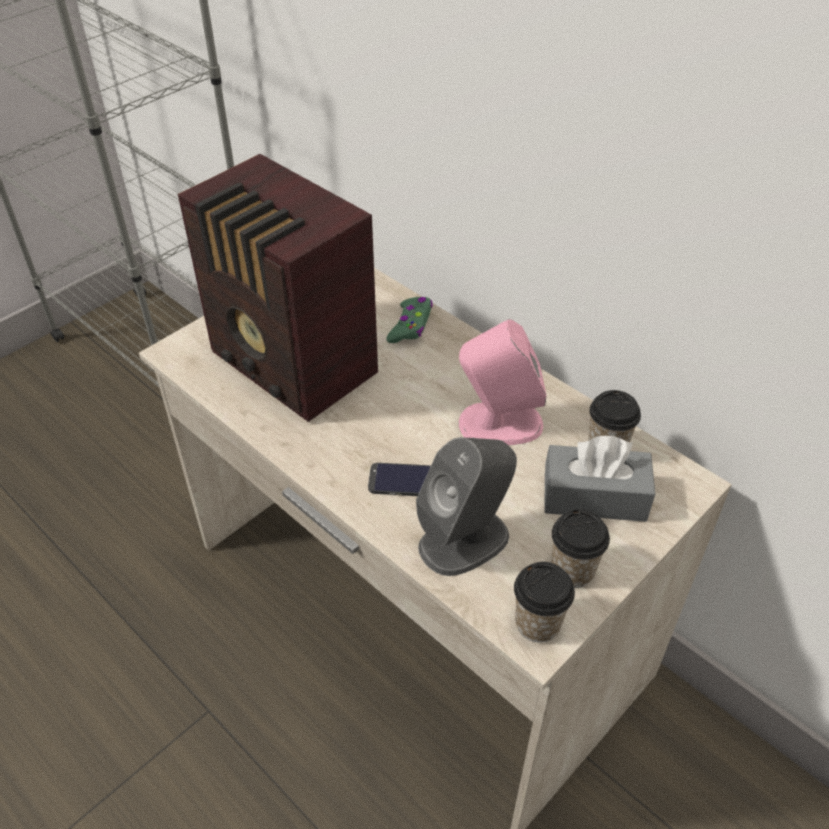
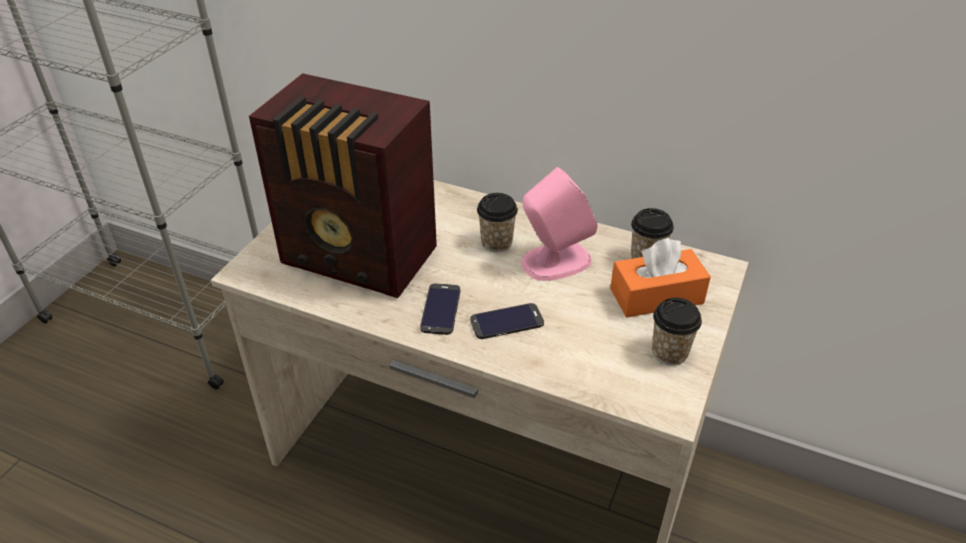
camera: 20 degrees left, 5 degrees down
green game controller [387,297,433,343] -> none
grey speaker [416,437,517,576] -> none
cup [514,562,575,643] -> cup moved to [477,193,518,252]
grey tissue box [544,436,655,522] -> orange tissue box [610,238,711,318]
none -> phone [420,283,460,335]

